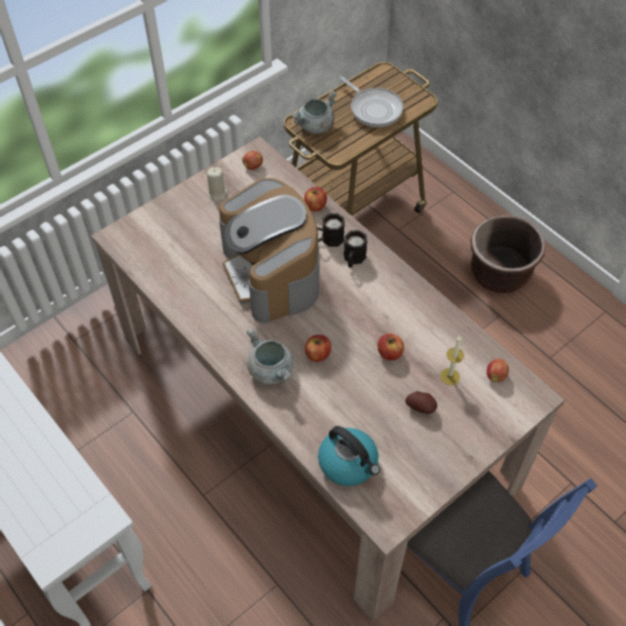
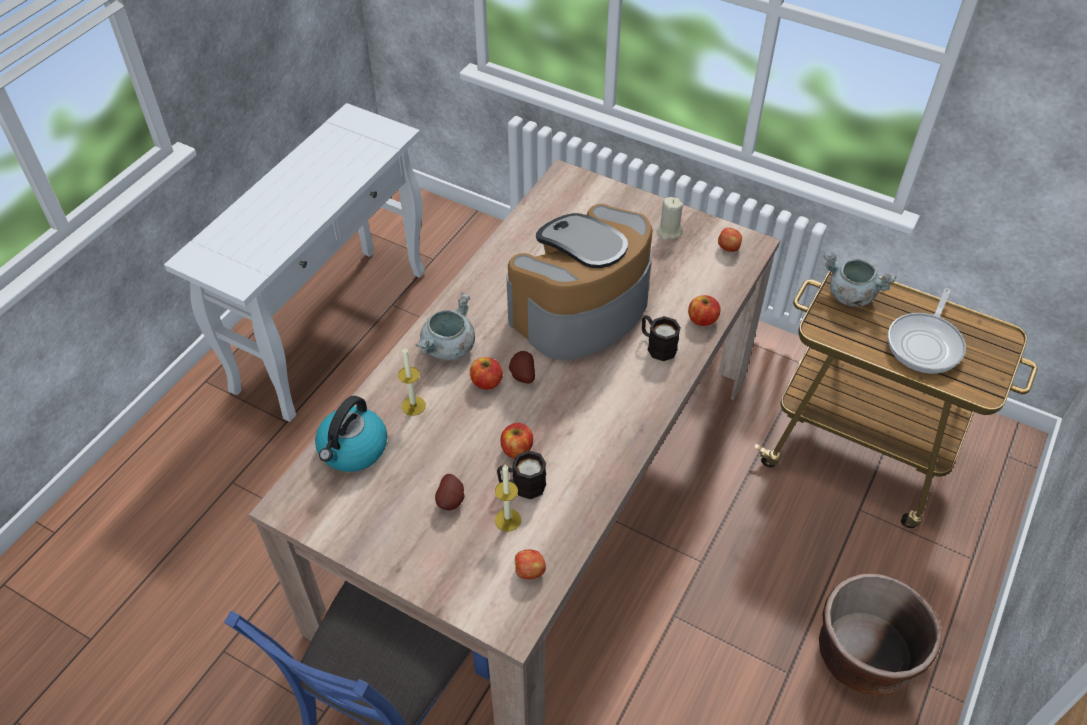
camera: 70 degrees right, 5 degrees down
black mug [344,230,368,268] -> black mug moved to [497,450,546,499]
none -> candle [398,347,426,416]
none -> potato [509,351,535,383]

